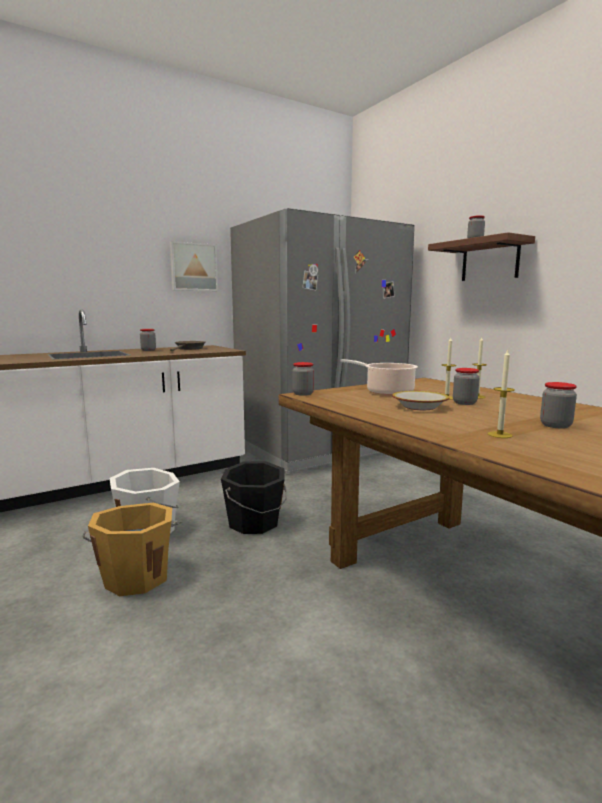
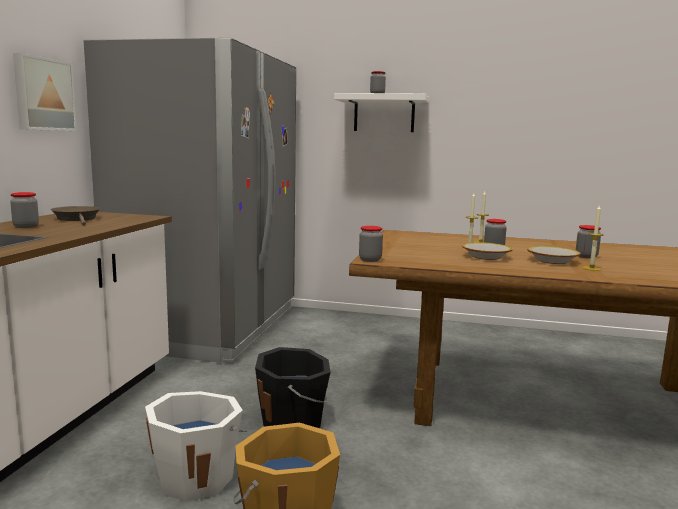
camera: 45 degrees left, 0 degrees up
cooking pot [340,359,418,396] -> none
brown shelf [428,232,535,281] -> white shelf [334,93,429,132]
none -> bowl [527,246,581,264]

